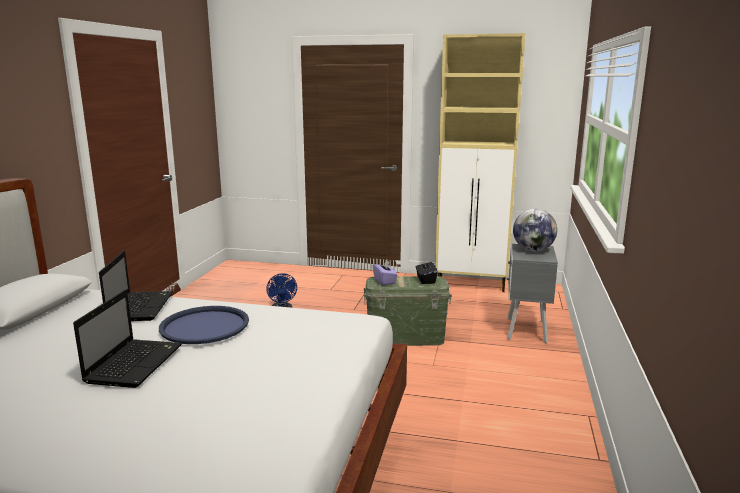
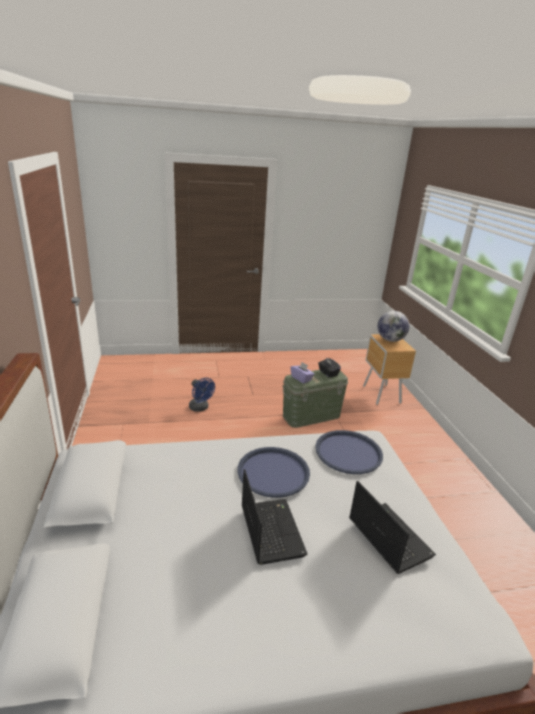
camera: 25 degrees left, 10 degrees up
laptop [99,251,173,321] -> laptop moved to [349,481,436,574]
beige cabinet [435,33,526,292] -> none
grey nightstand [507,244,558,343] -> brown nightstand [363,334,416,405]
none -> blue tray [315,430,383,474]

